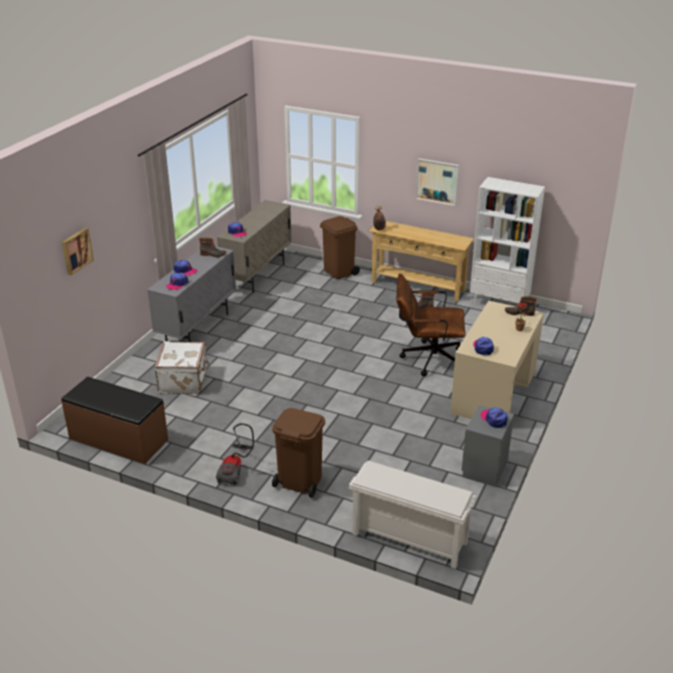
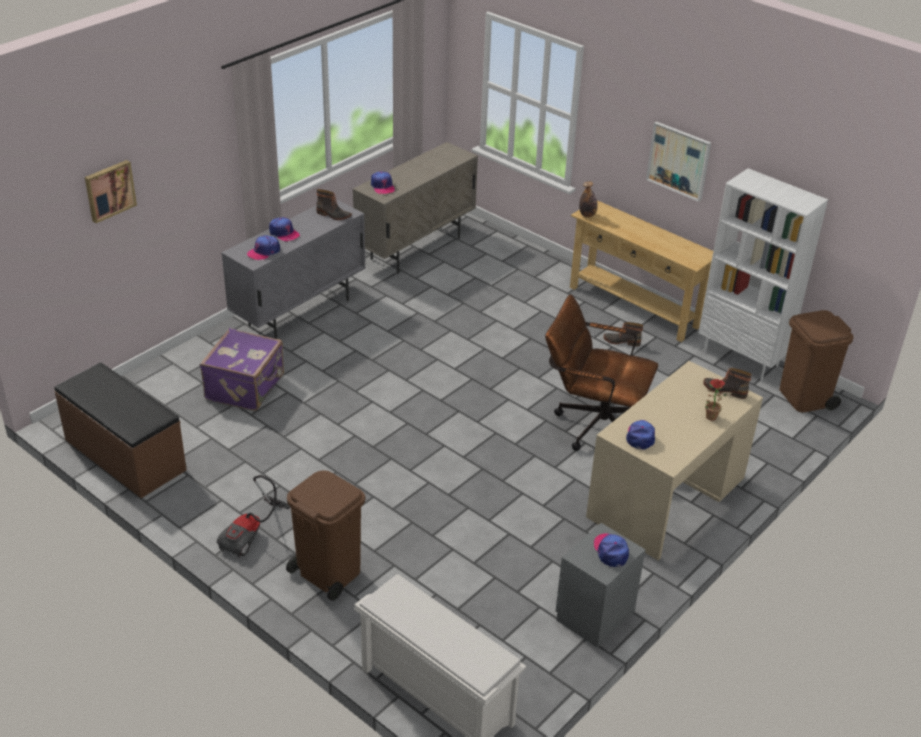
camera: 15 degrees right, 5 degrees up
white suitcase [154,341,209,394] -> purple suitcase [200,328,284,411]
brown trash can [320,216,360,279] -> brown trash can moved to [779,310,854,412]

